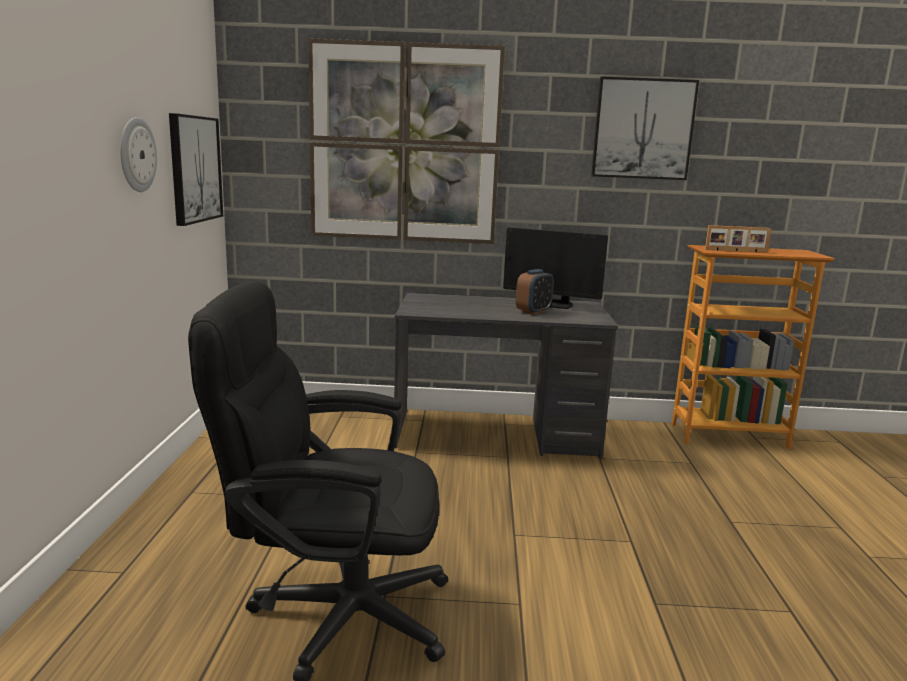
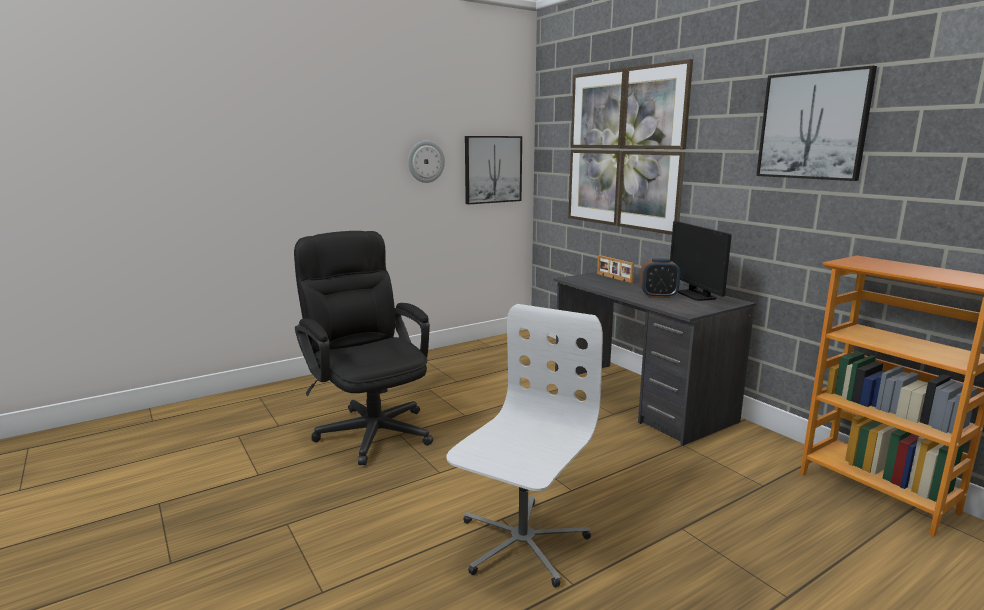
camera: 55 degrees right, 0 degrees up
picture frame [705,225,772,253] -> picture frame moved to [597,255,634,283]
none -> white office chair [446,304,603,588]

